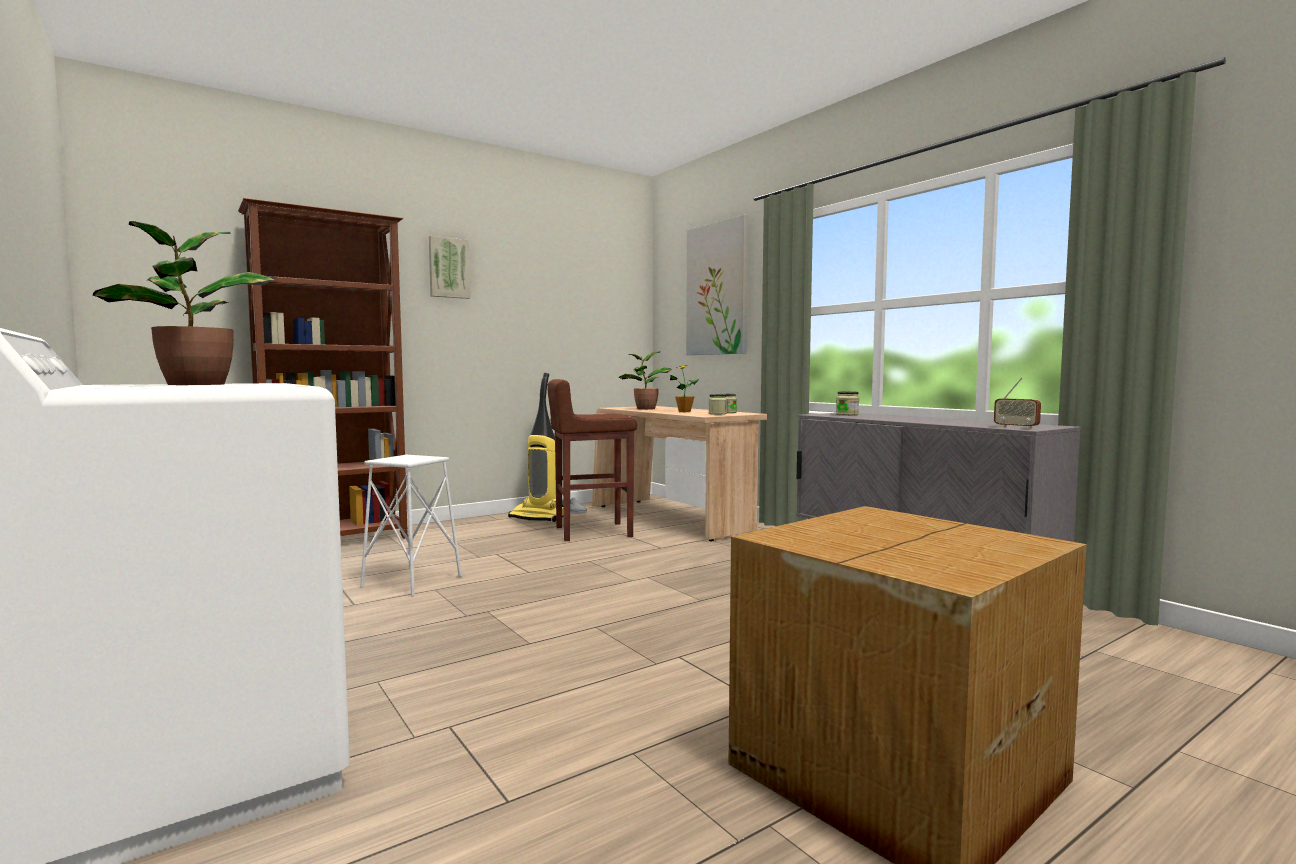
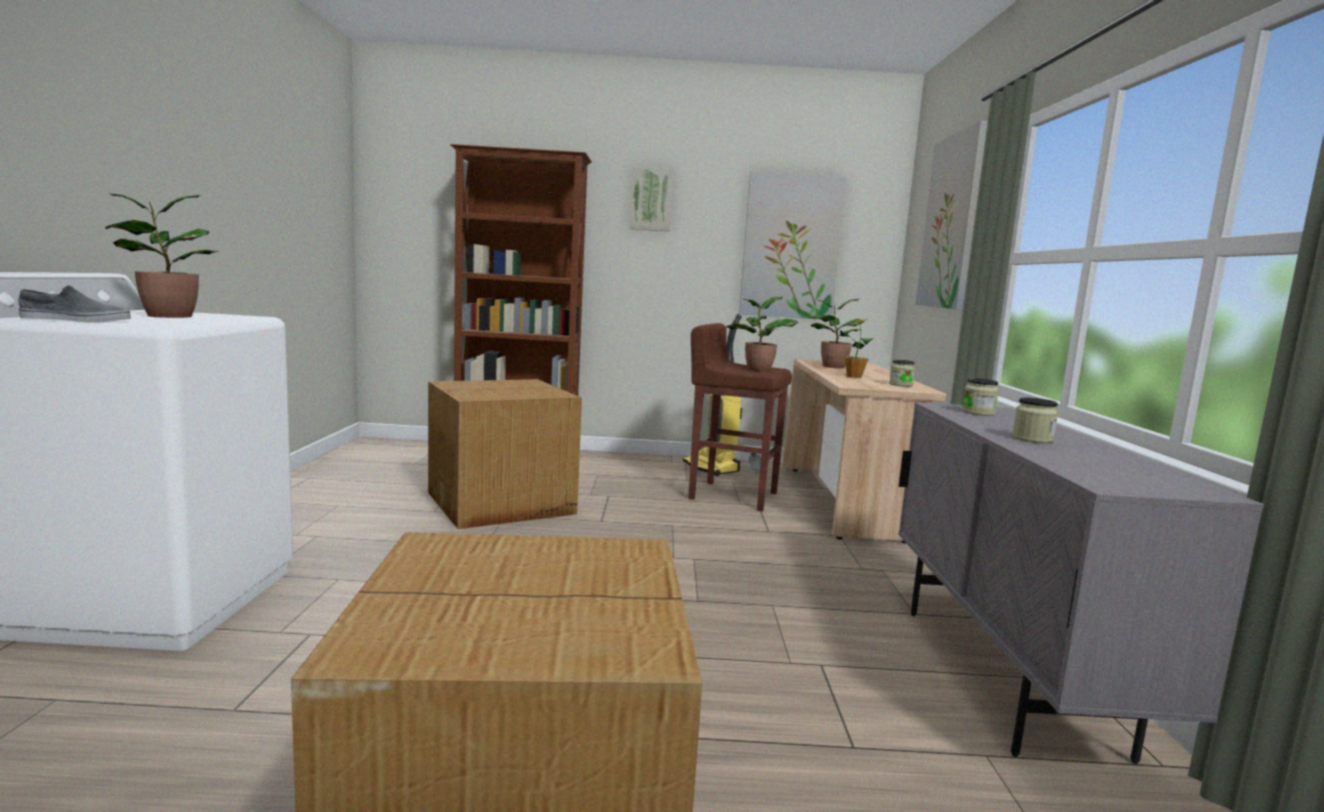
camera: 35 degrees right, 5 degrees up
white stool [360,455,462,596] -> cardboard box [428,379,582,529]
jar [709,394,727,415] -> jar moved to [1012,397,1058,443]
radio [994,377,1041,429] -> none
none -> grey shoe [18,285,131,323]
none -> potted plant [726,297,798,371]
none -> picture [739,170,847,319]

